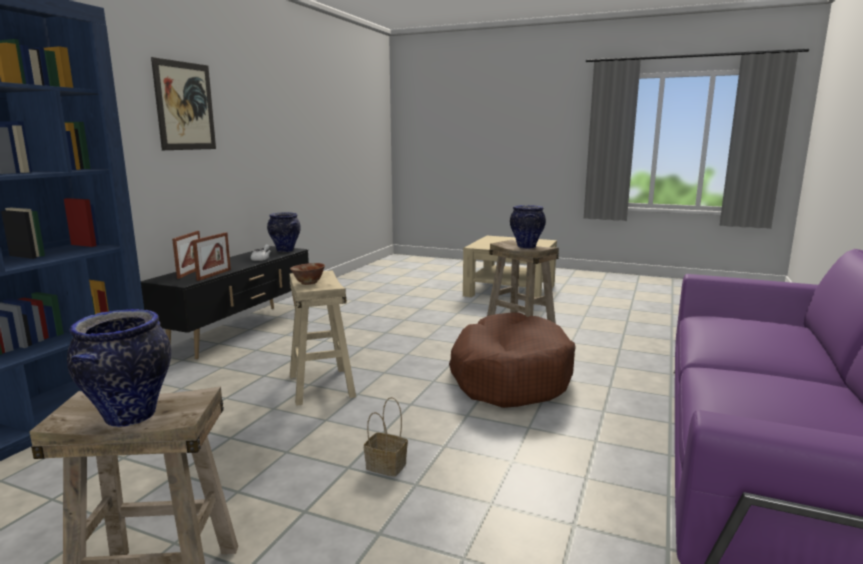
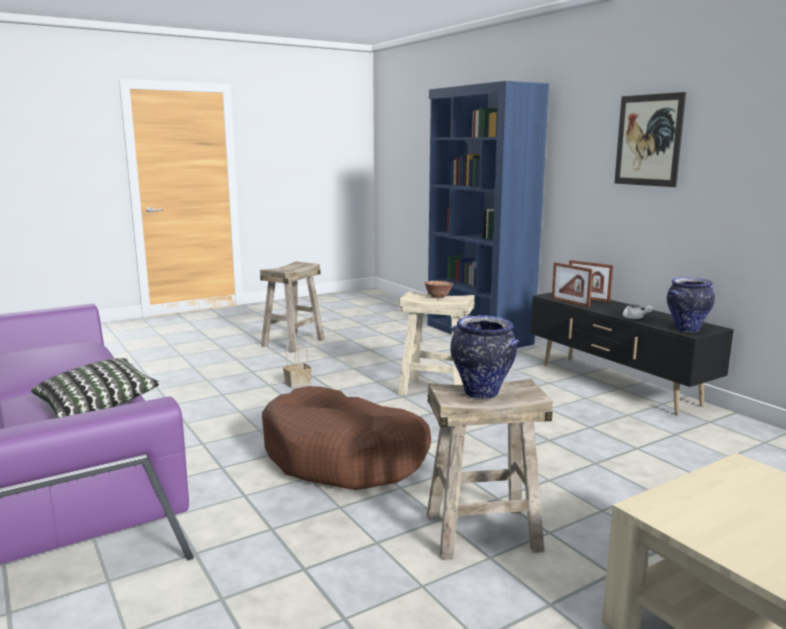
camera: 125 degrees right, 0 degrees up
vase [67,309,171,427] -> none
none -> pillow [31,358,160,418]

